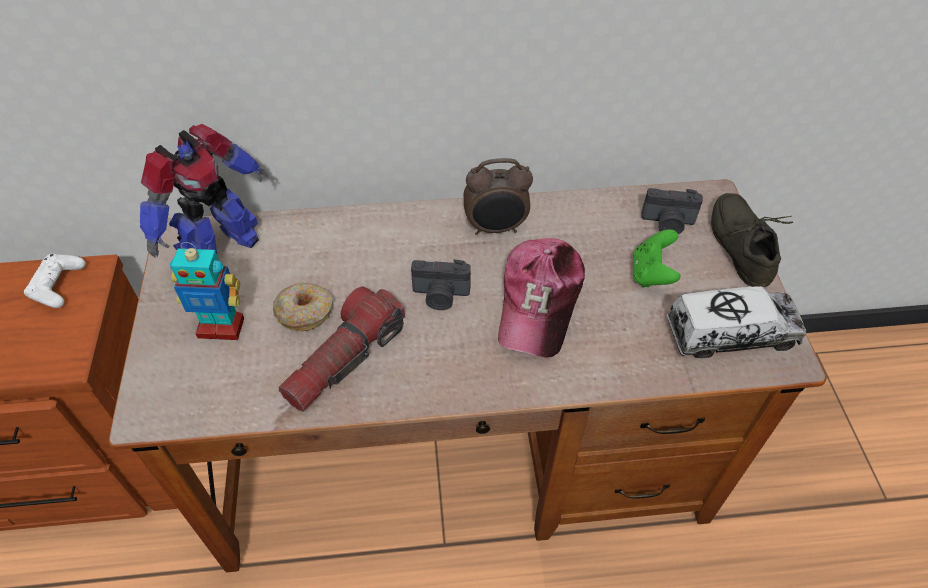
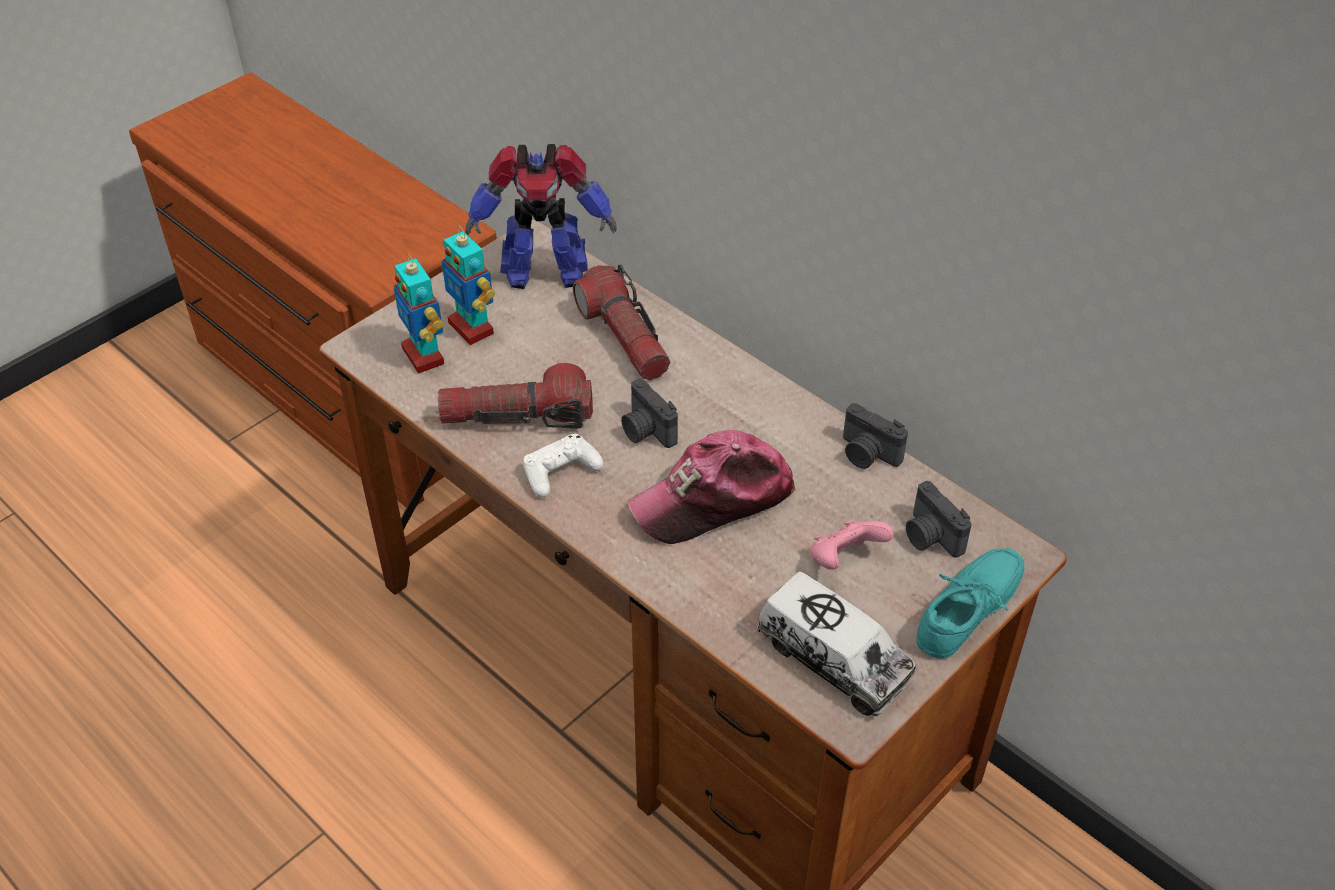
camera: 50 degrees right, 5 degrees down
white game controller [24,254,86,308] -> white game controller moved to [523,434,604,498]
donut [273,283,333,331] -> none
alarm clock [464,158,533,235] -> none
green game controller [633,229,681,288] -> pink game controller [810,520,893,570]
grey shoe [711,193,793,287] -> turquoise shoe [916,548,1025,659]
none -> toy robot [393,253,444,374]
none -> flashlight [573,264,670,380]
none -> camera [843,403,908,469]

